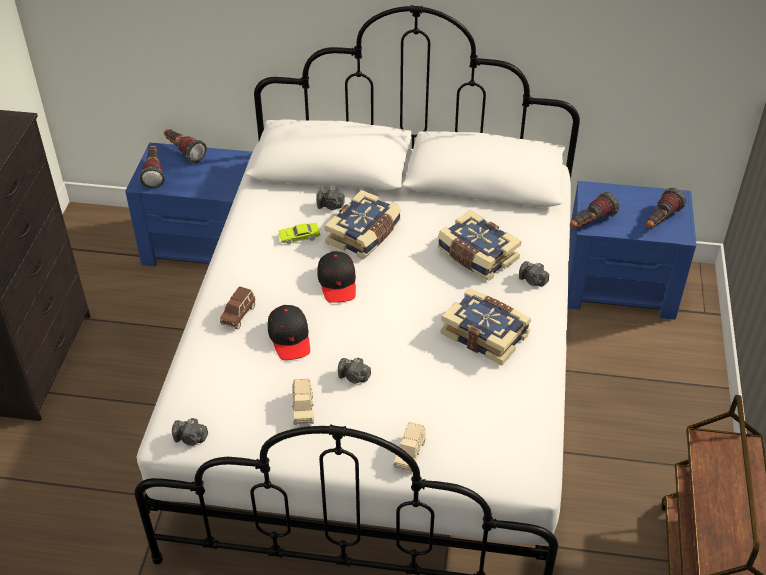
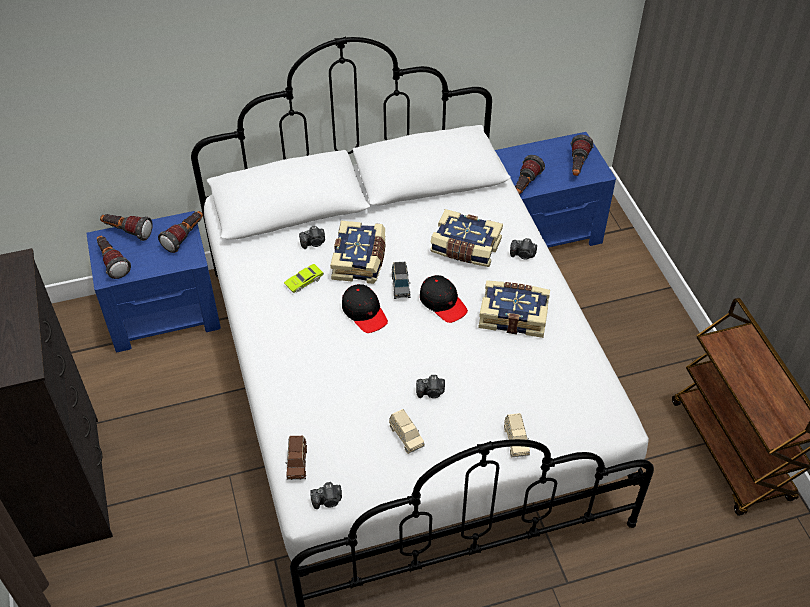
camera: 25 degrees left, 5 degrees up
brown toy car [220,286,256,329] -> brown toy car moved to [286,436,307,480]
black cap [268,305,310,360] -> black cap moved to [420,275,468,323]
none -> flashlight [158,211,203,253]
none -> grey toy car [392,262,411,299]

